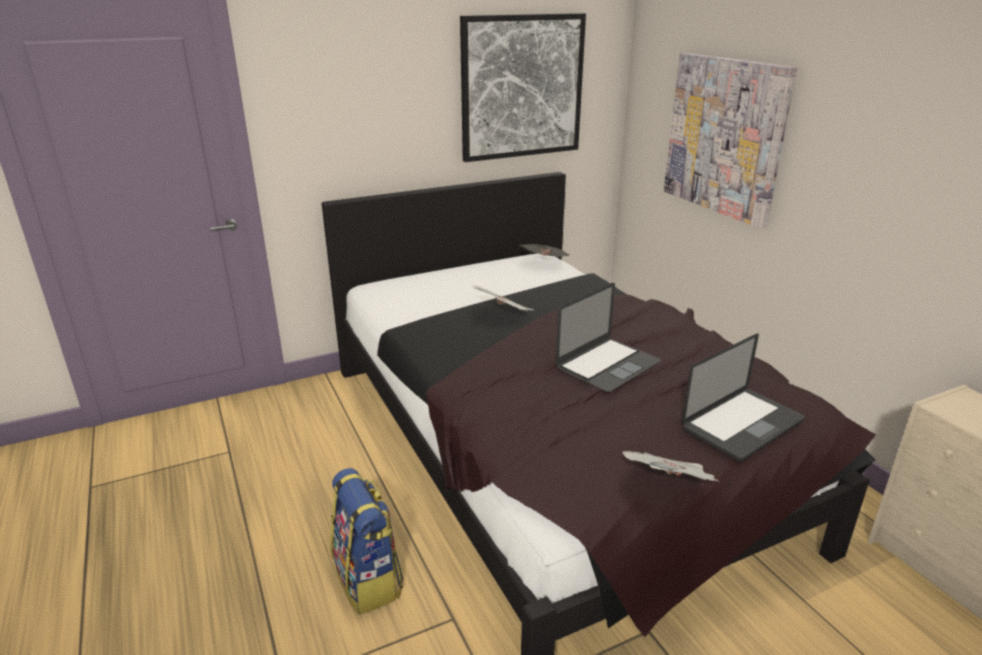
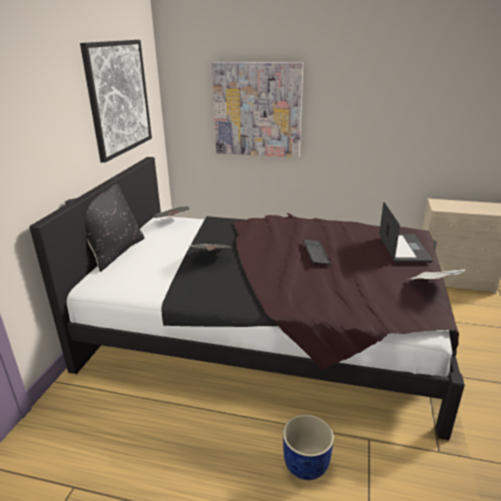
camera: 50 degrees left, 0 degrees up
backpack [330,468,404,615] -> blue planter [283,415,334,480]
laptop [555,283,661,392] -> keyboard [303,239,332,265]
none -> black pillow [65,176,144,272]

